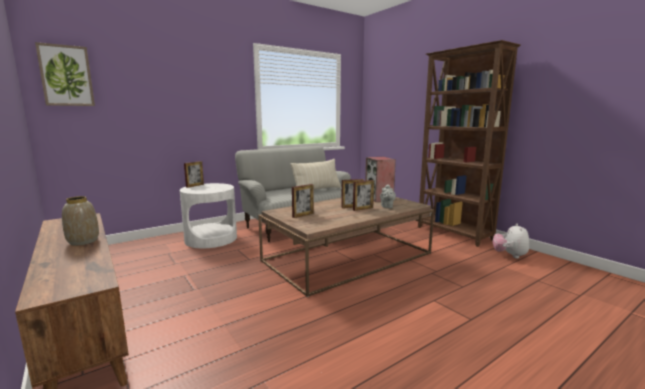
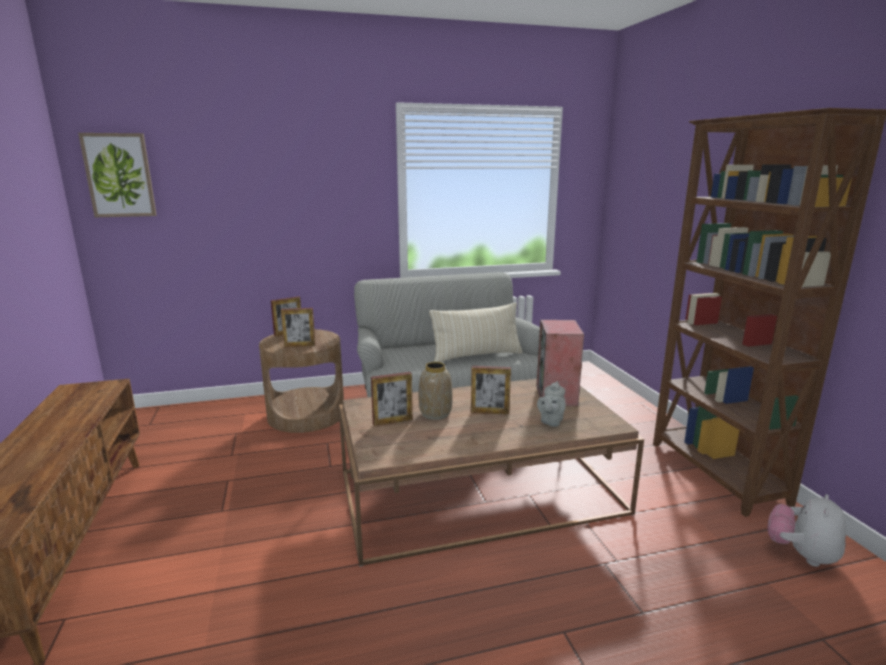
camera: 20 degrees right, 5 degrees up
vase [62,196,99,246] -> vase moved to [419,362,452,420]
white side table [180,183,237,248] -> brown side table [259,329,344,433]
picture frame [353,180,374,211] -> picture frame moved to [281,308,316,347]

